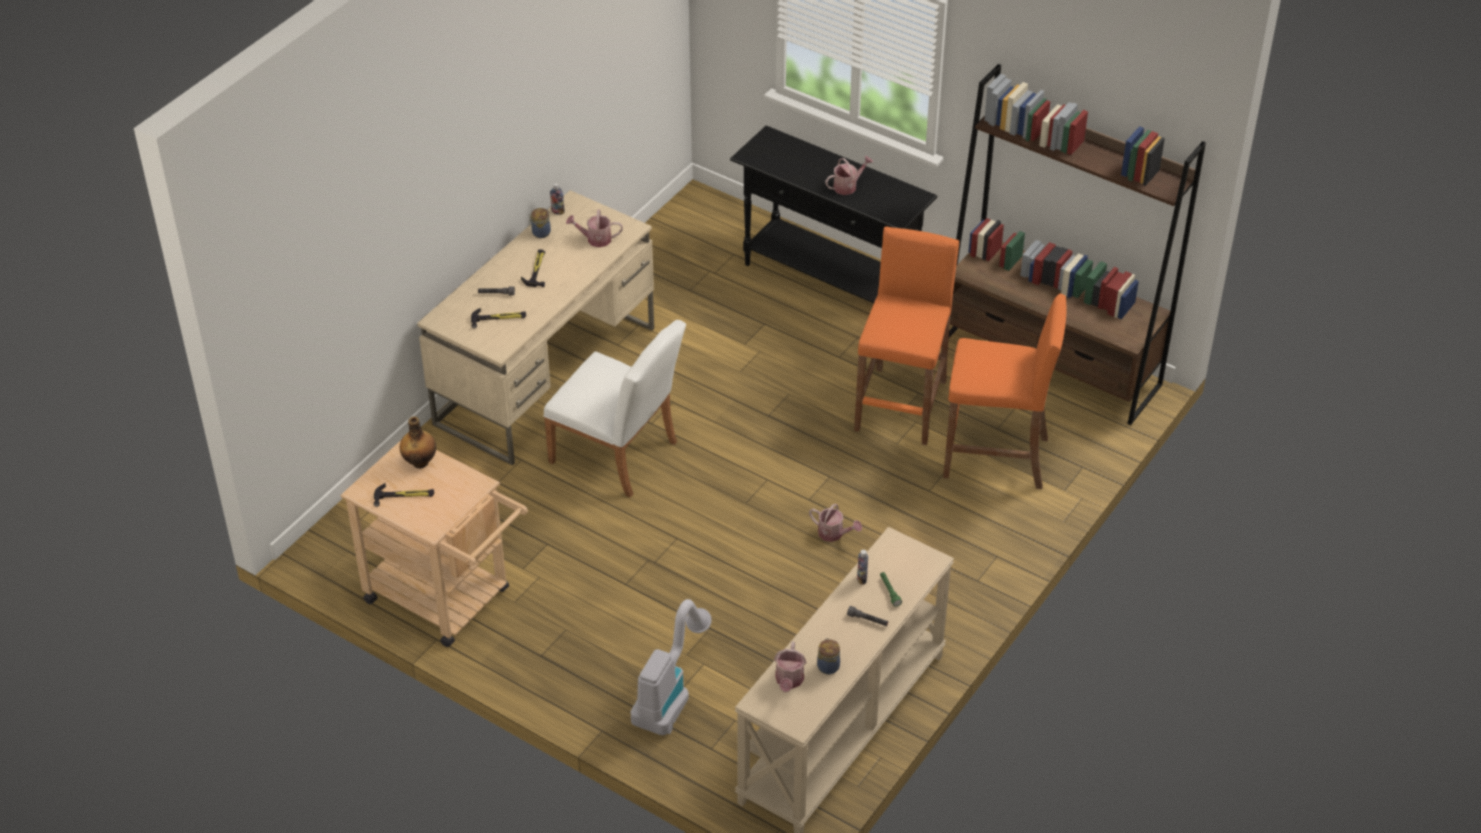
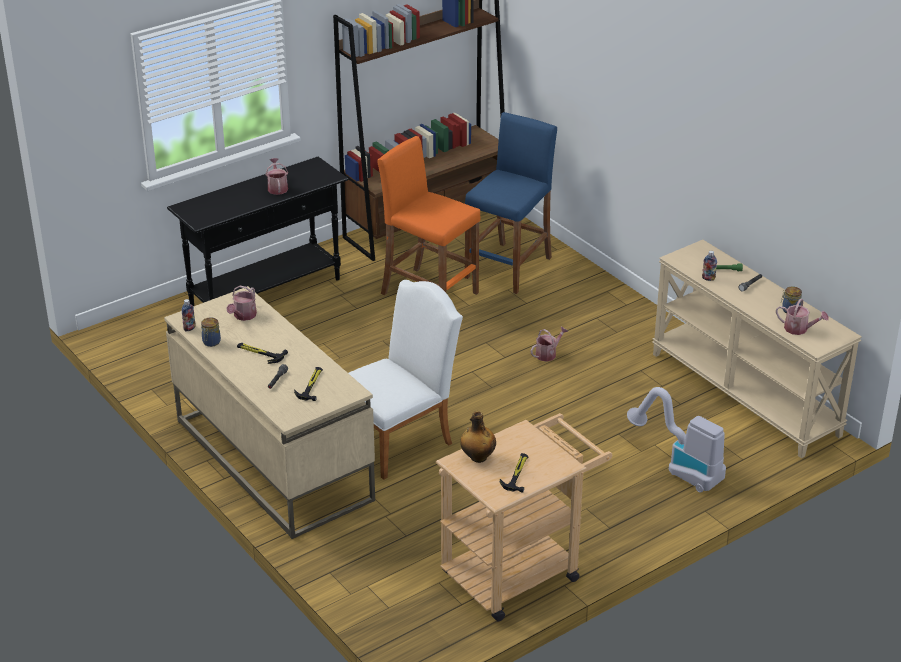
camera: 70 degrees left, 10 degrees down
orange stool [943,294,1067,489] -> blue stool [465,112,557,294]

